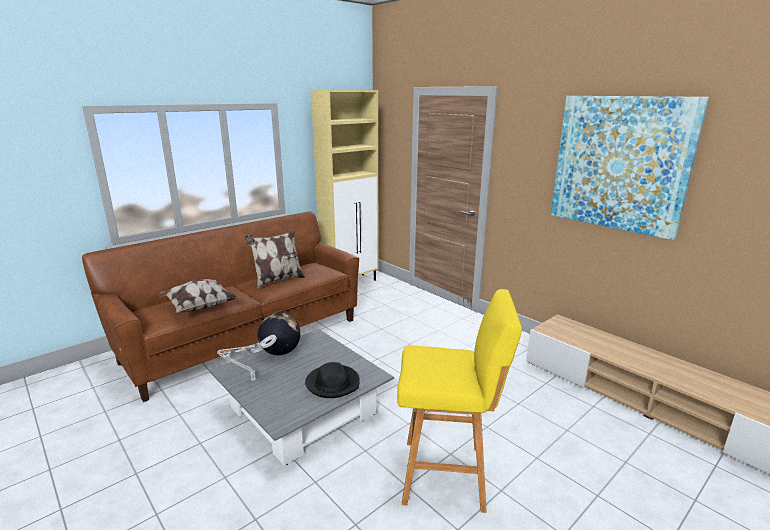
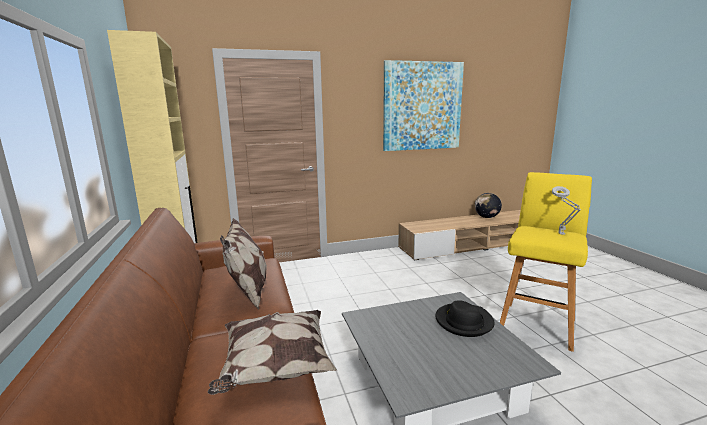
camera: 65 degrees left, 5 degrees down
grey table lamp [217,335,277,381] -> grey table lamp moved to [552,186,581,235]
globe [257,313,301,355] -> globe moved to [475,193,502,218]

